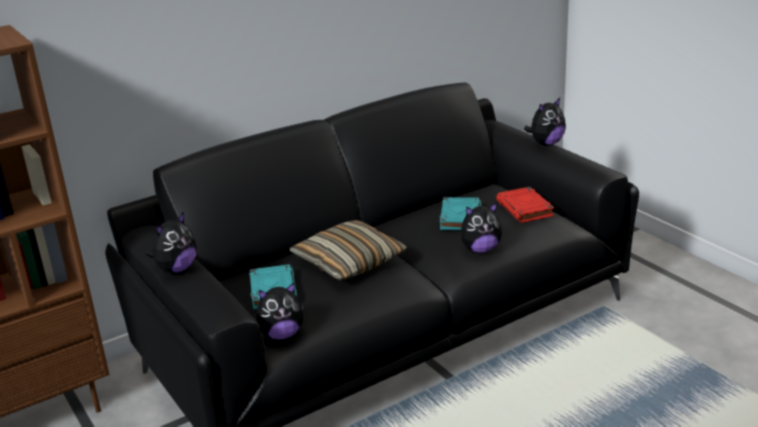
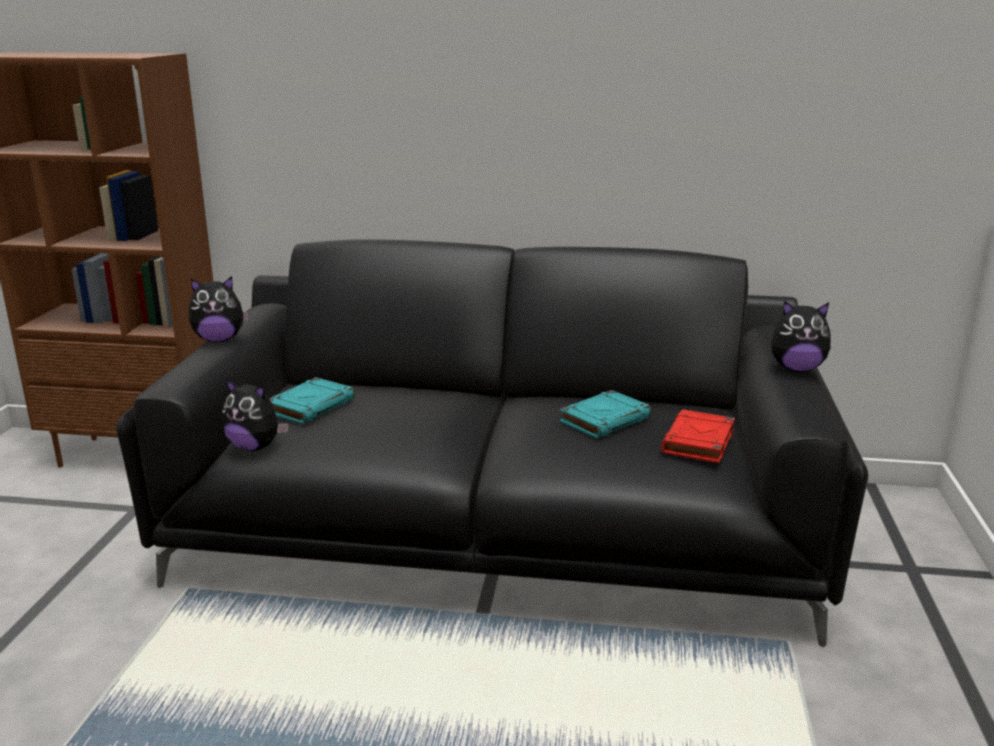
camera: 40 degrees right, 5 degrees down
pillow [290,220,407,281] -> none
plush toy [461,202,502,253] -> none

